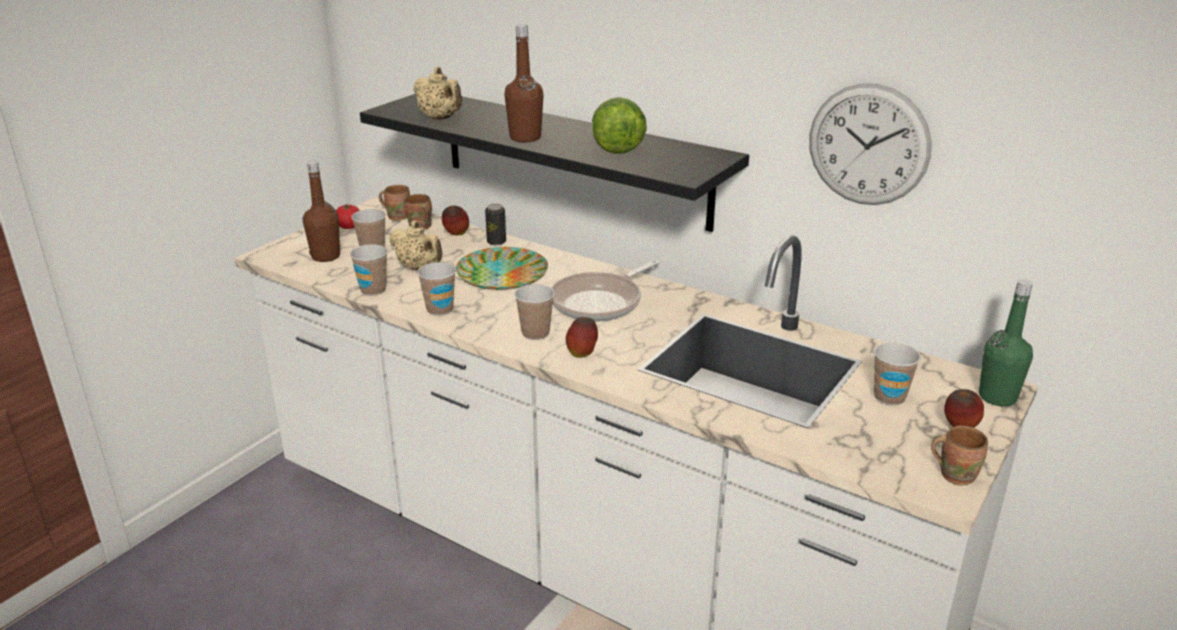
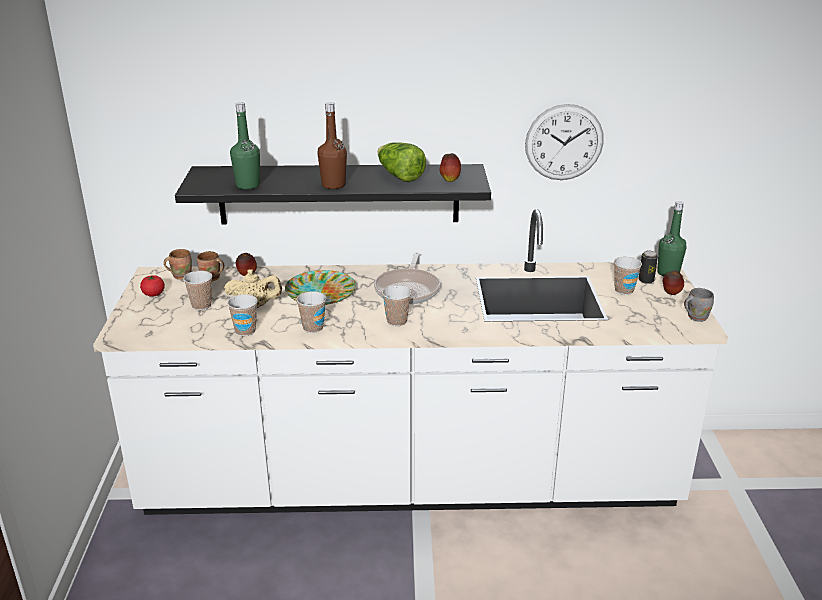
camera: 35 degrees left, 0 degrees up
brown bottle [303,161,340,262] -> none
beige teapot [413,66,462,120] -> green bottle [230,102,260,189]
can [485,204,506,245] -> can moved to [638,250,658,284]
apple [566,317,598,358] -> apple moved to [440,153,461,182]
brown mug [931,425,988,486] -> grey mug [684,288,714,322]

